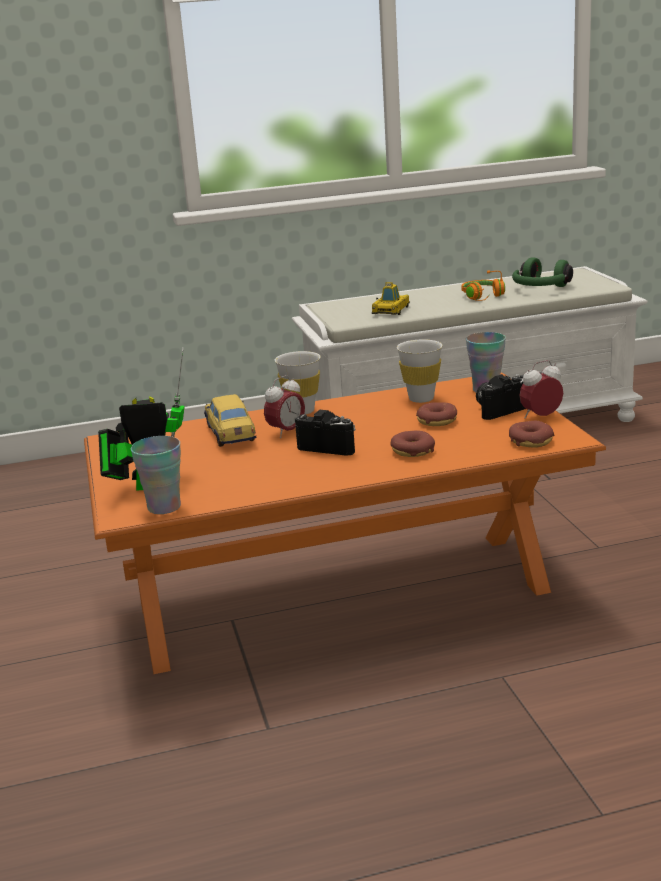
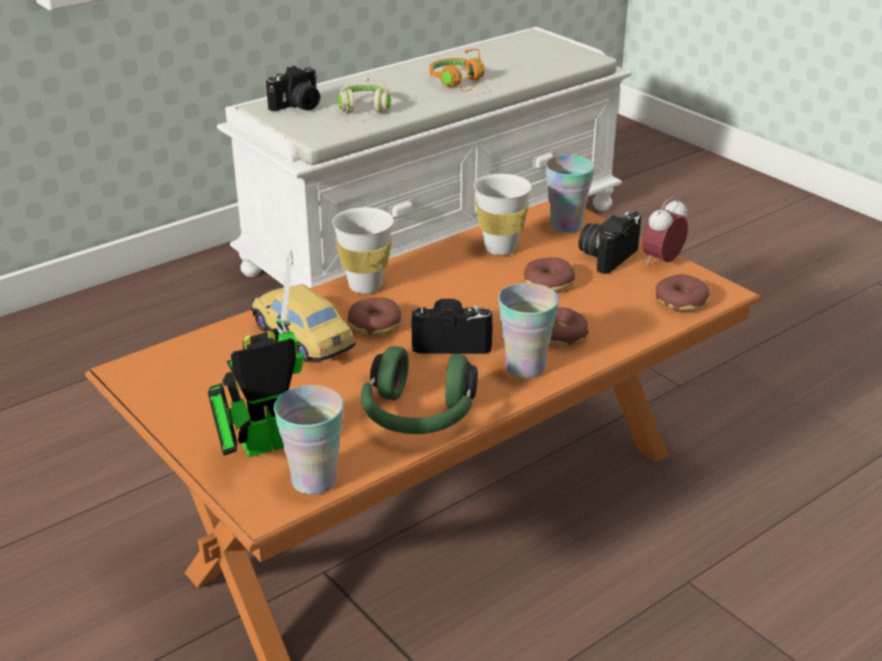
camera: 25 degrees left, 10 degrees up
alarm clock [264,375,305,438] -> donut [348,298,401,335]
toy car [372,282,410,315] -> beige headphones [329,77,391,118]
green headphones [512,257,573,287] -> green headphones moved to [361,346,478,434]
none -> camera [266,66,320,111]
none -> cup [498,283,559,379]

